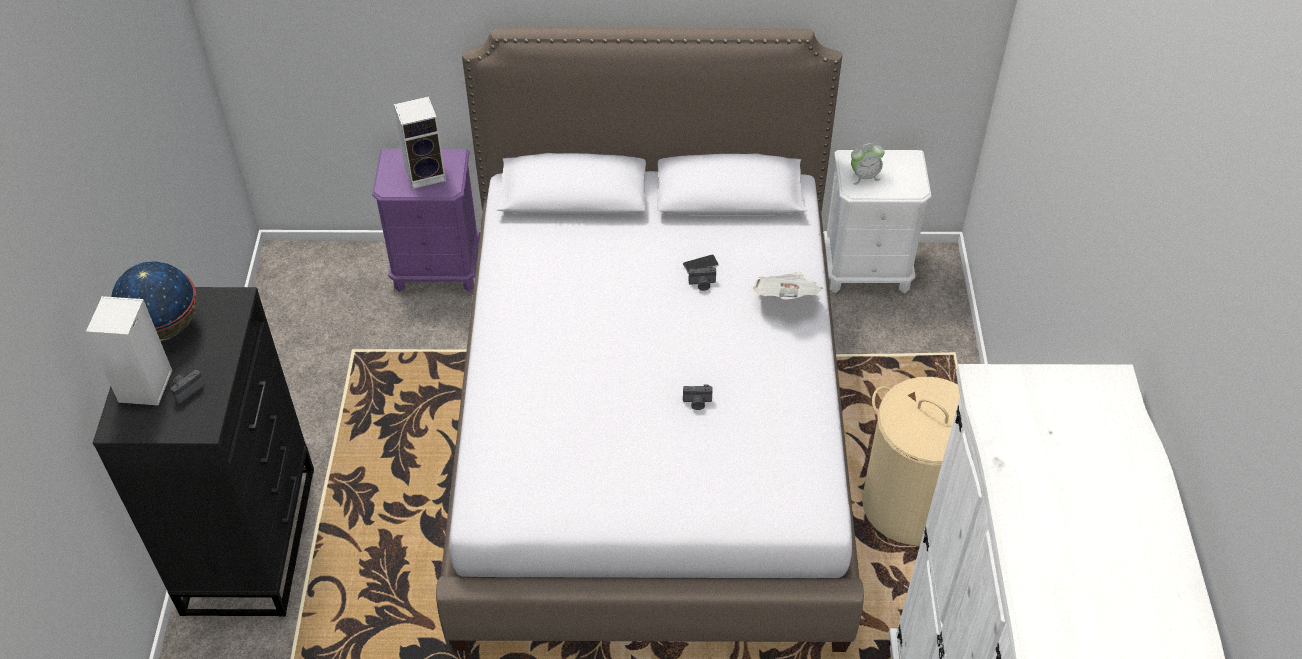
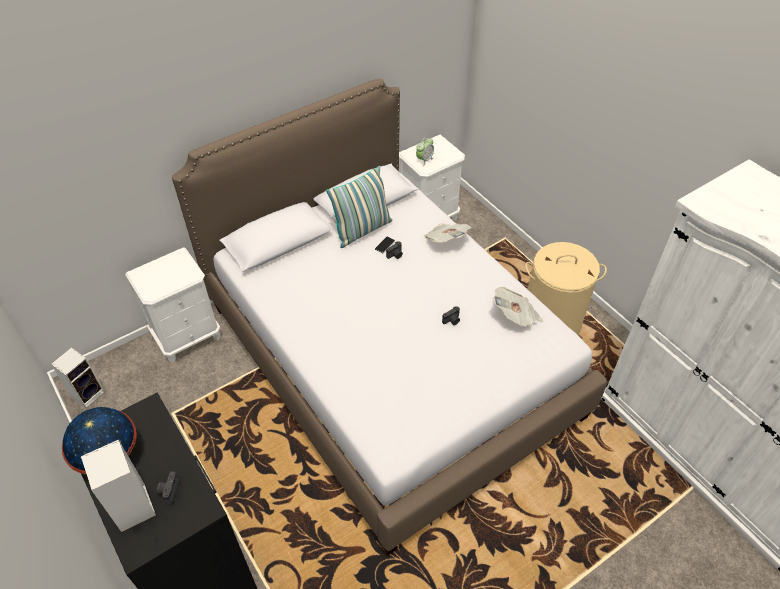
camera: 35 degrees left, 0 degrees up
purple nightstand [372,149,480,292] -> white nightstand [125,247,221,362]
speaker [394,96,446,189] -> speaker moved to [51,347,105,408]
none -> pillow [326,166,393,248]
none -> newspaper [492,287,543,327]

